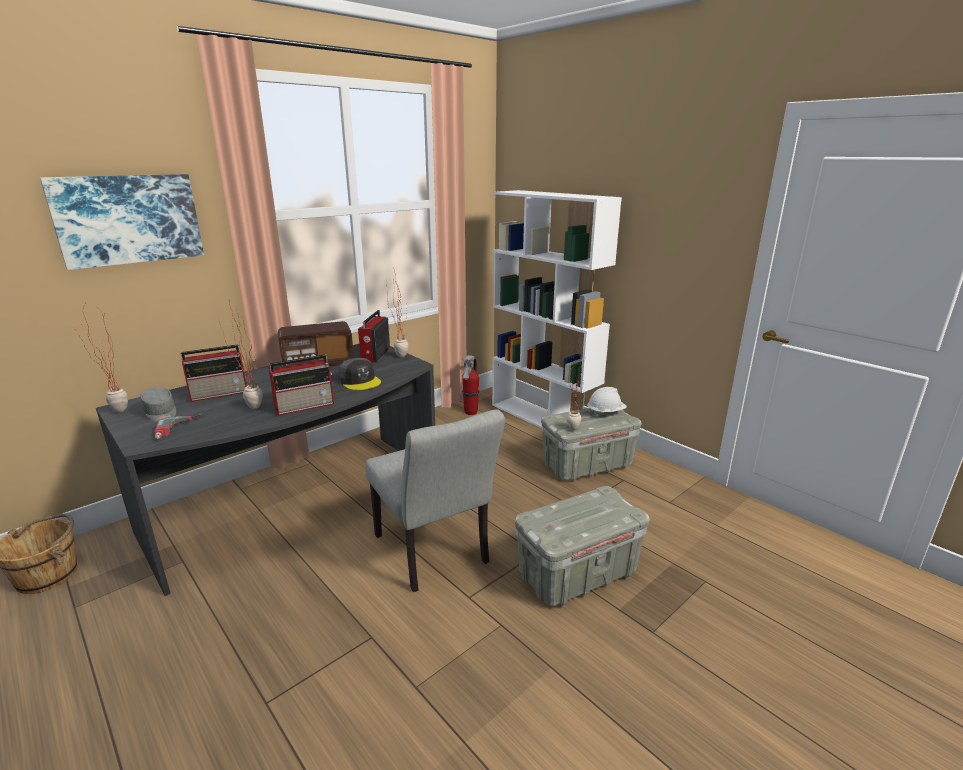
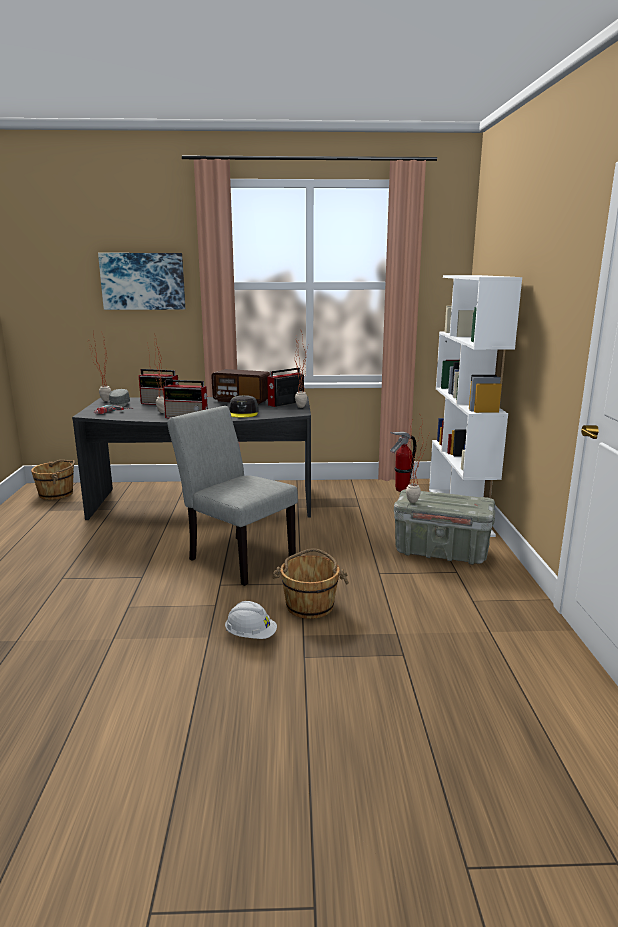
camera: 40 degrees right, 5 degrees down
grey chair [365,409,505,592] -> grey chair turned 120 degrees clockwise [167,406,298,586]
grey storage box [515,486,649,606] -> brown bucket [273,548,349,619]
white hard hat [587,387,627,416] -> white hard hat moved to [225,601,277,639]

